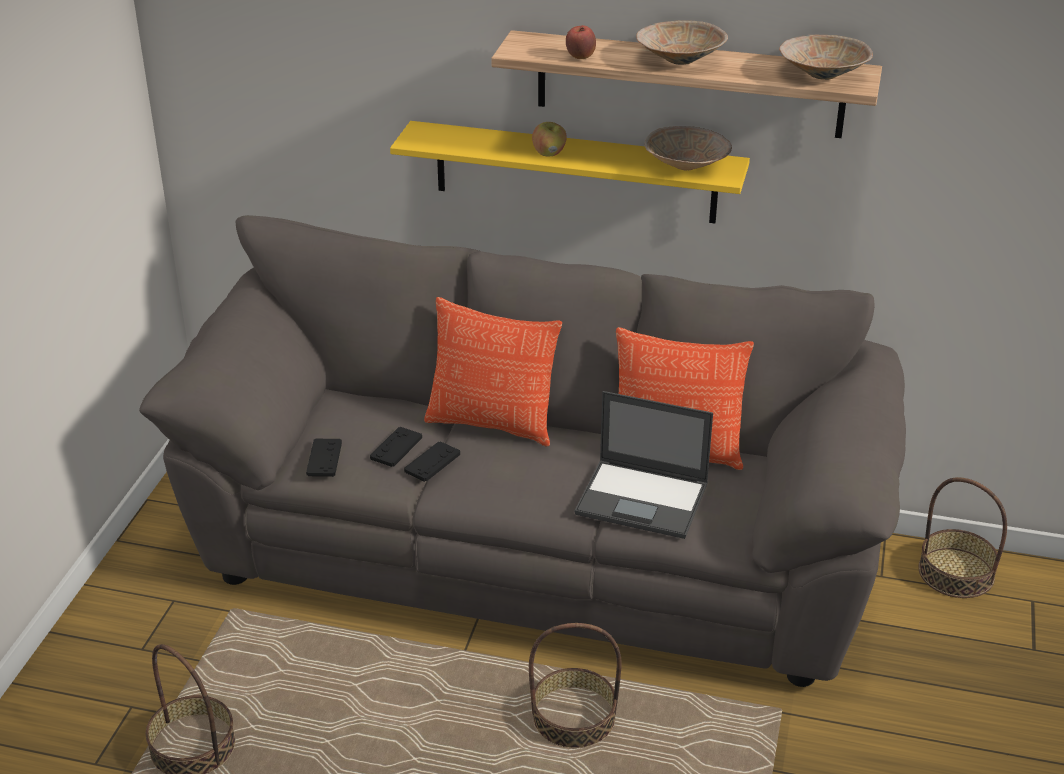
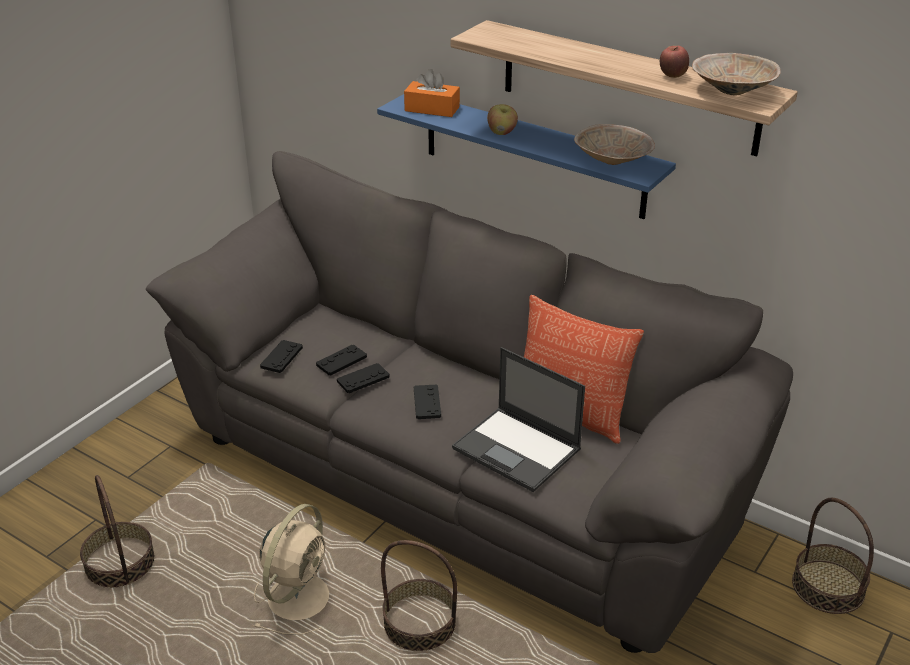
camera: 20 degrees right, 0 degrees up
yellow shelf [390,121,750,223] -> blue shelf [377,94,676,219]
orange pillow [424,297,562,446] -> none
apple [566,25,596,59] -> apple moved to [660,46,689,78]
beige bowl [636,20,728,65] -> none
none -> beige fan [253,504,329,635]
none -> orange tissue box [404,69,460,117]
none -> black game controller [414,385,441,419]

